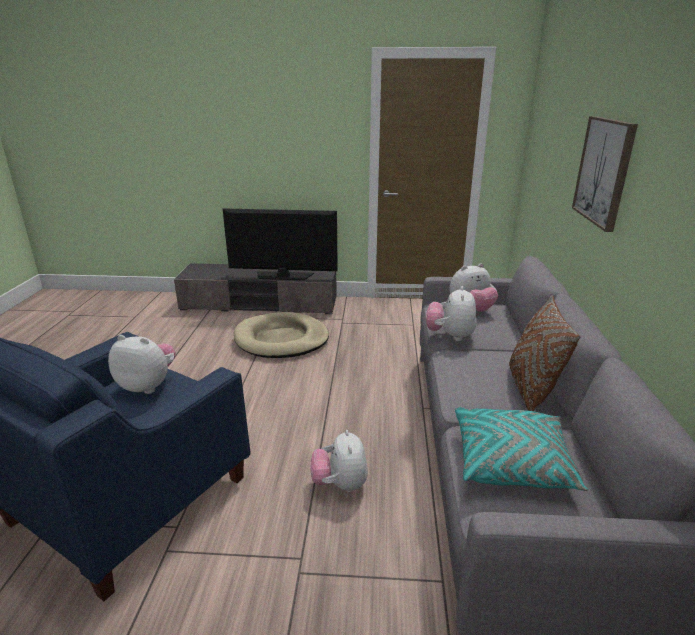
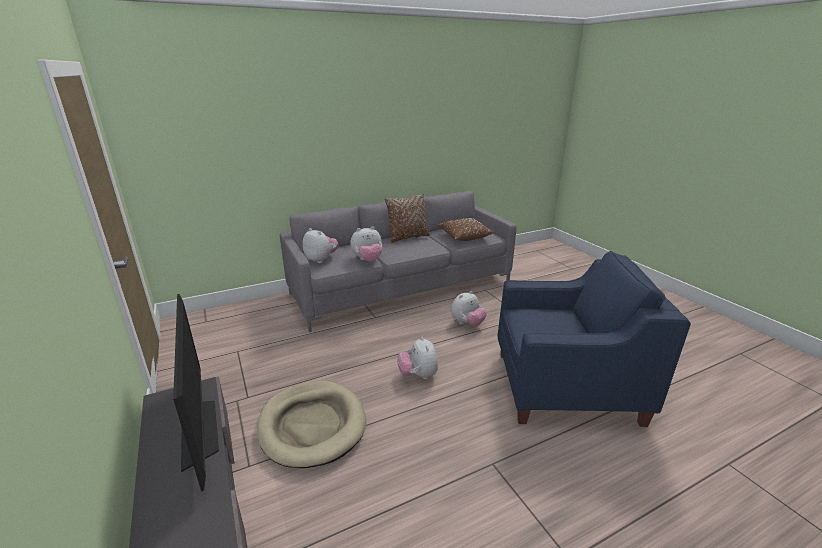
camera: 120 degrees left, 0 degrees up
plush toy [108,335,176,394] -> plush toy moved to [397,337,438,379]
turquoise pillow [455,407,588,491] -> brown pillow [437,218,494,241]
picture [572,116,638,232] -> none

